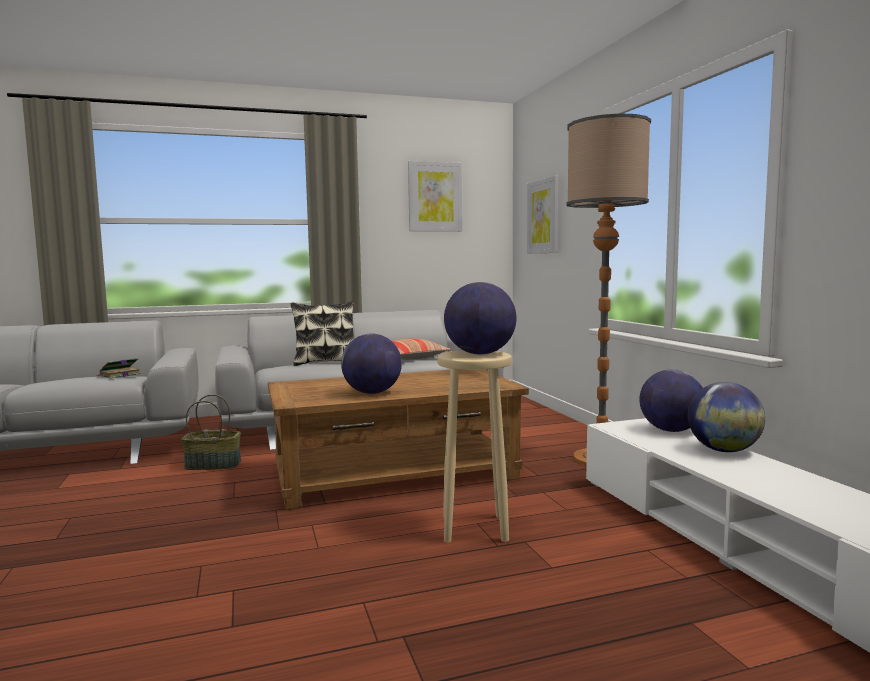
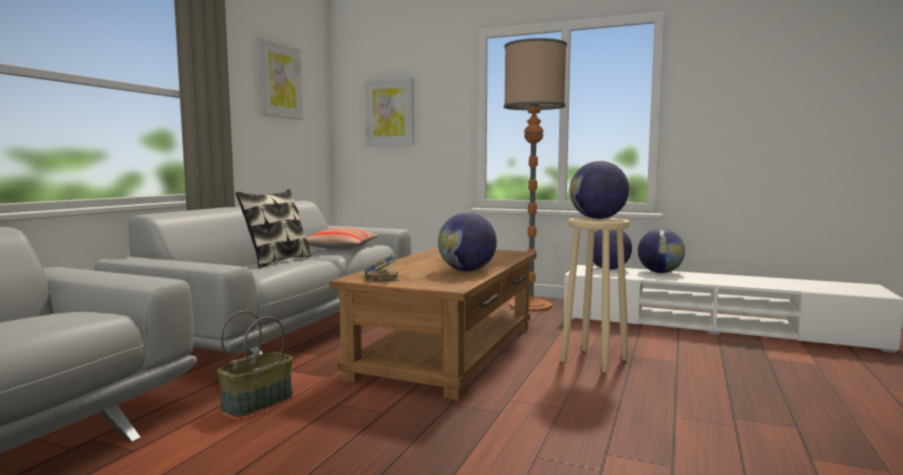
camera: 50 degrees left, 0 degrees up
book [96,358,141,379] -> book moved to [365,254,399,282]

